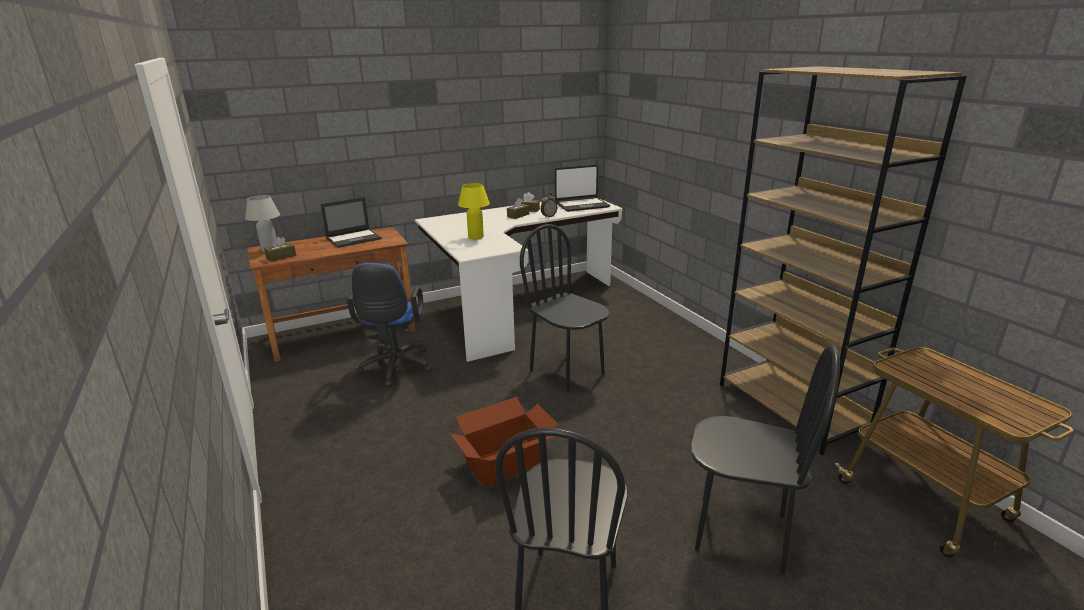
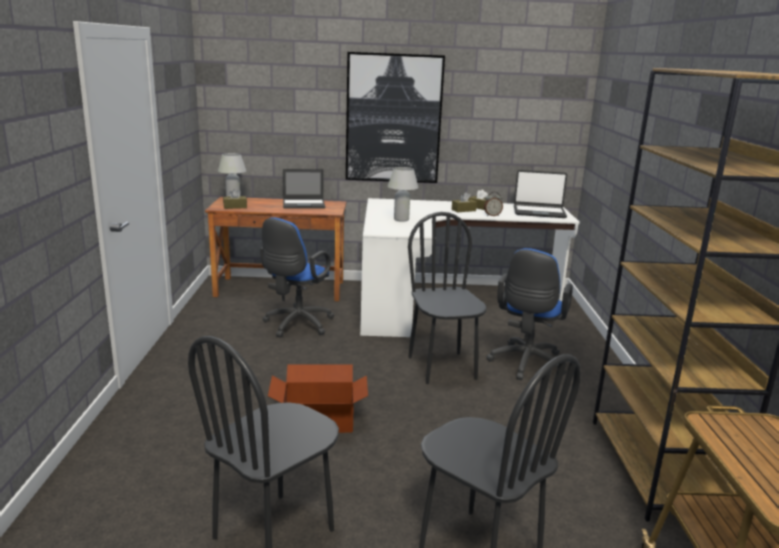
camera: 25 degrees right, 5 degrees down
yellow table lamp [458,183,490,239] -> white table lamp [388,167,418,222]
none -> picture [346,52,445,183]
none -> blue office chair [487,248,573,380]

